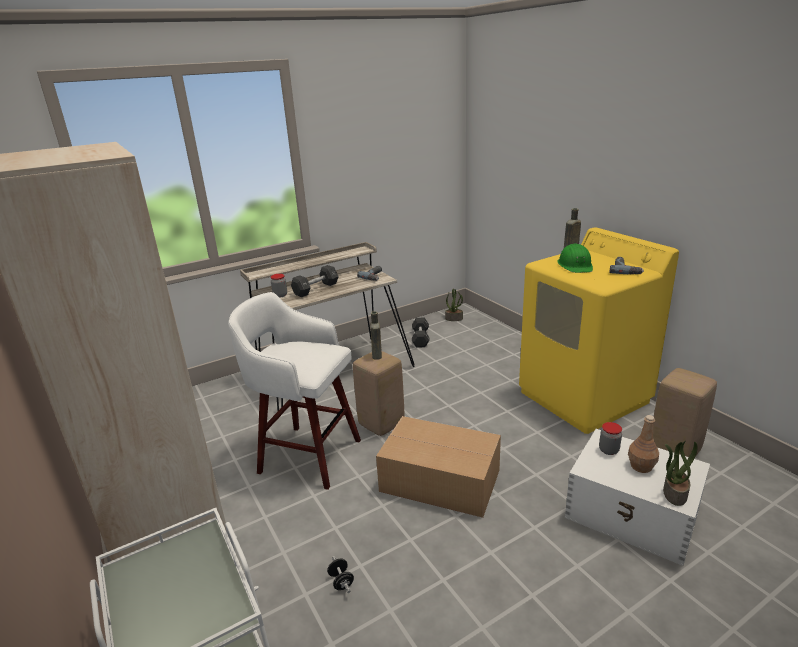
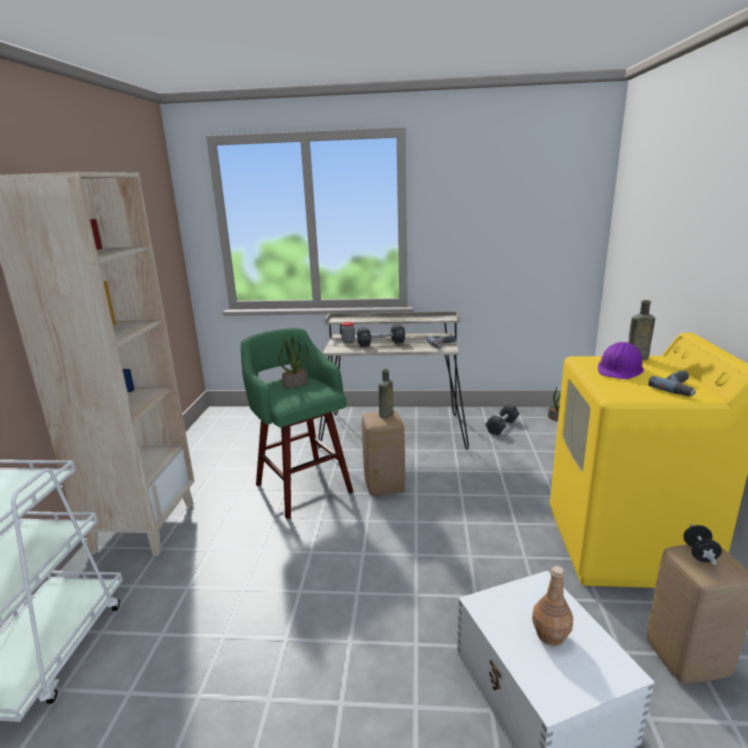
camera: 35 degrees right, 5 degrees down
white stool [228,292,361,490] -> green stool [241,328,353,519]
black dumbbell [327,556,354,593] -> black dumbbell moved to [683,525,722,565]
cardboard box [376,416,501,518] -> none
green hard hat [557,244,593,273] -> purple hard hat [598,342,644,379]
jar [599,422,622,455] -> none
potted plant [663,441,697,506] -> potted plant moved to [278,337,308,388]

